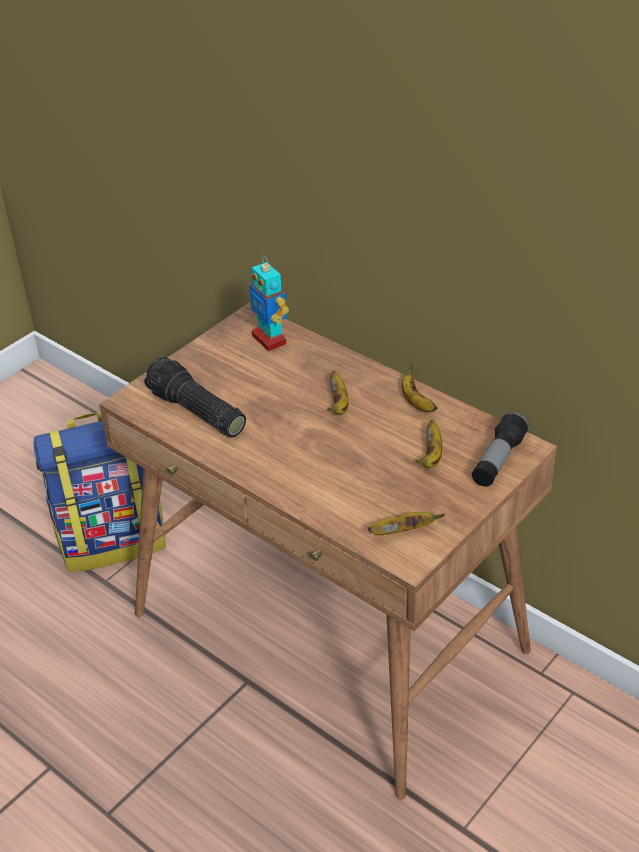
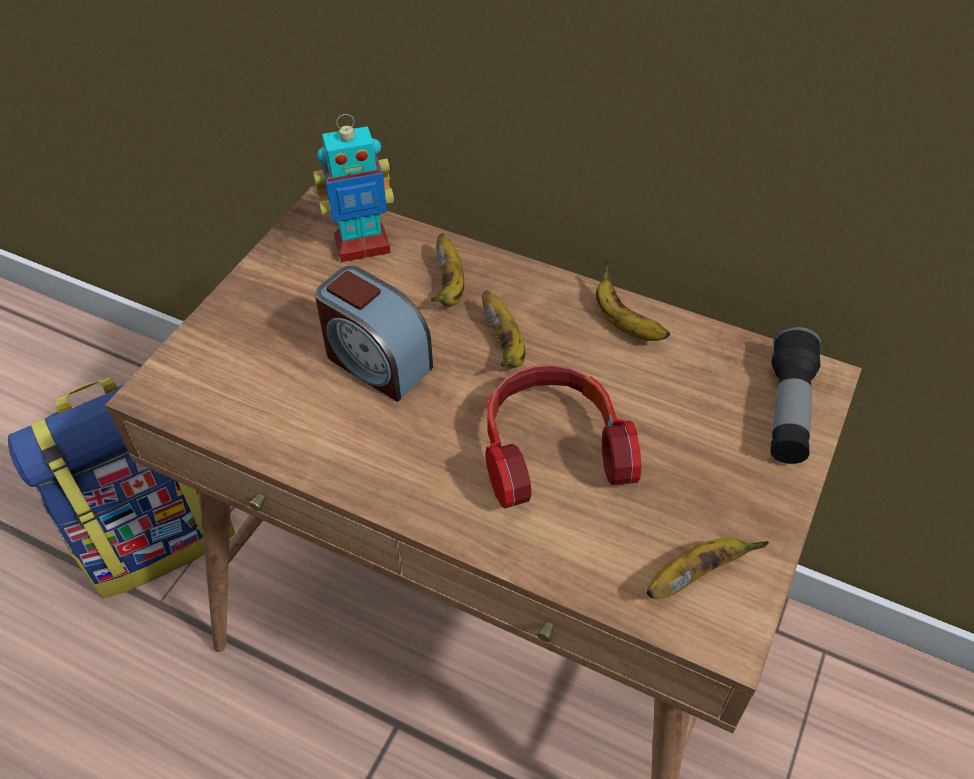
camera: 15 degrees left, 10 degrees up
flashlight [144,357,246,438] -> none
toy robot [249,256,289,351] -> toy robot turned 60 degrees counterclockwise [313,114,394,262]
banana [416,420,442,468] -> banana moved to [431,233,465,306]
none -> alarm clock [315,266,433,402]
none -> headphones [485,364,641,509]

